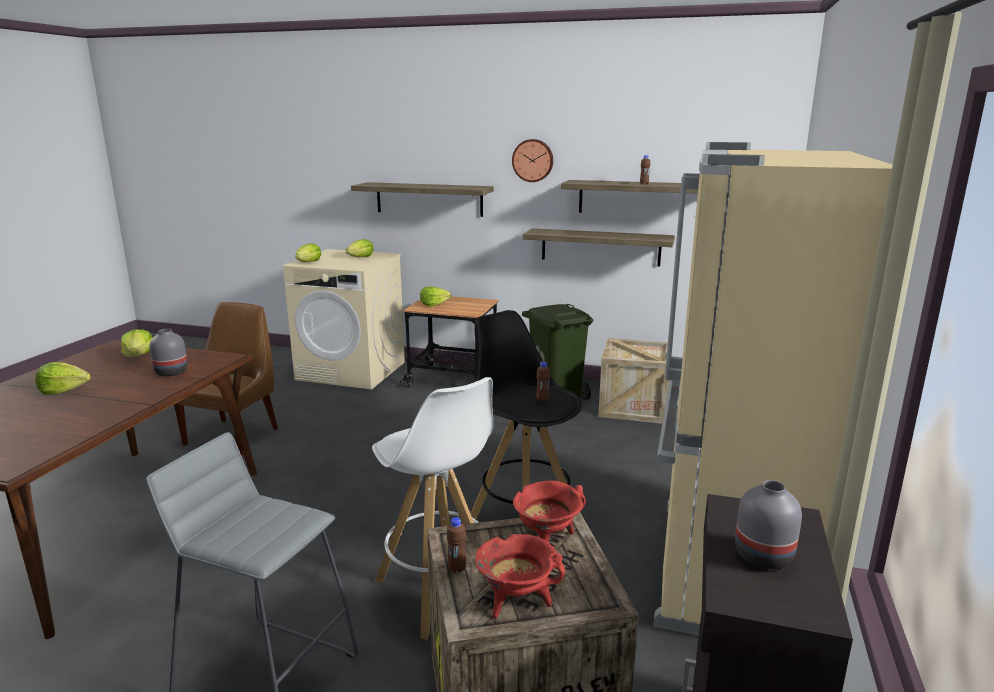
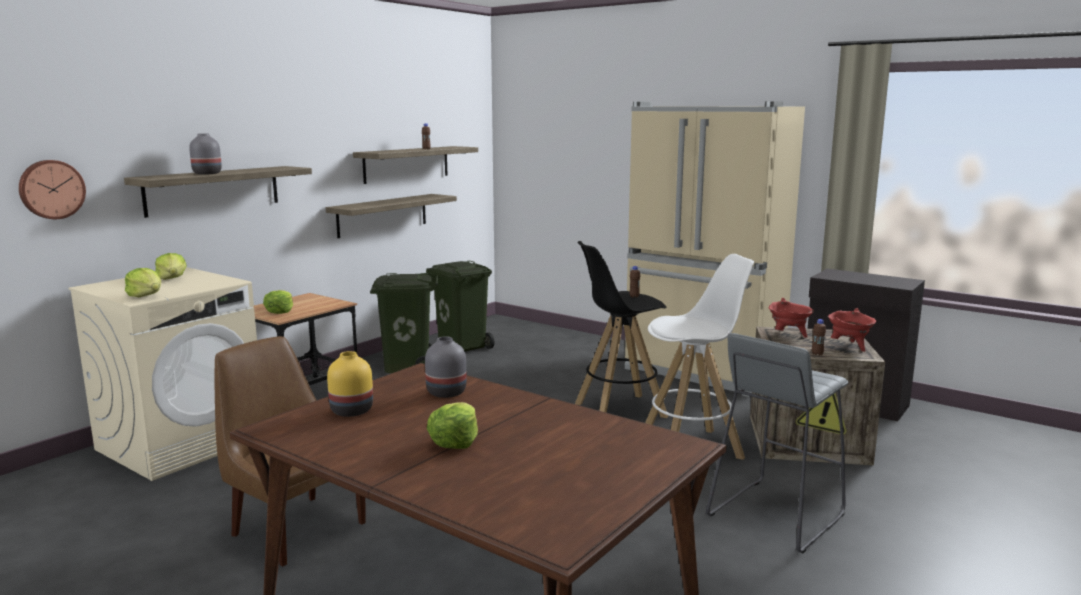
camera: 70 degrees left, 5 degrees down
lettuce [121,329,153,357] -> yellow vase [327,351,373,417]
wall clock [512,139,553,182] -> wall clock moved to [19,160,86,219]
crate [598,338,669,424] -> green trash can [426,261,494,351]
grey vase [735,480,802,569] -> grey vase moved to [189,133,222,174]

